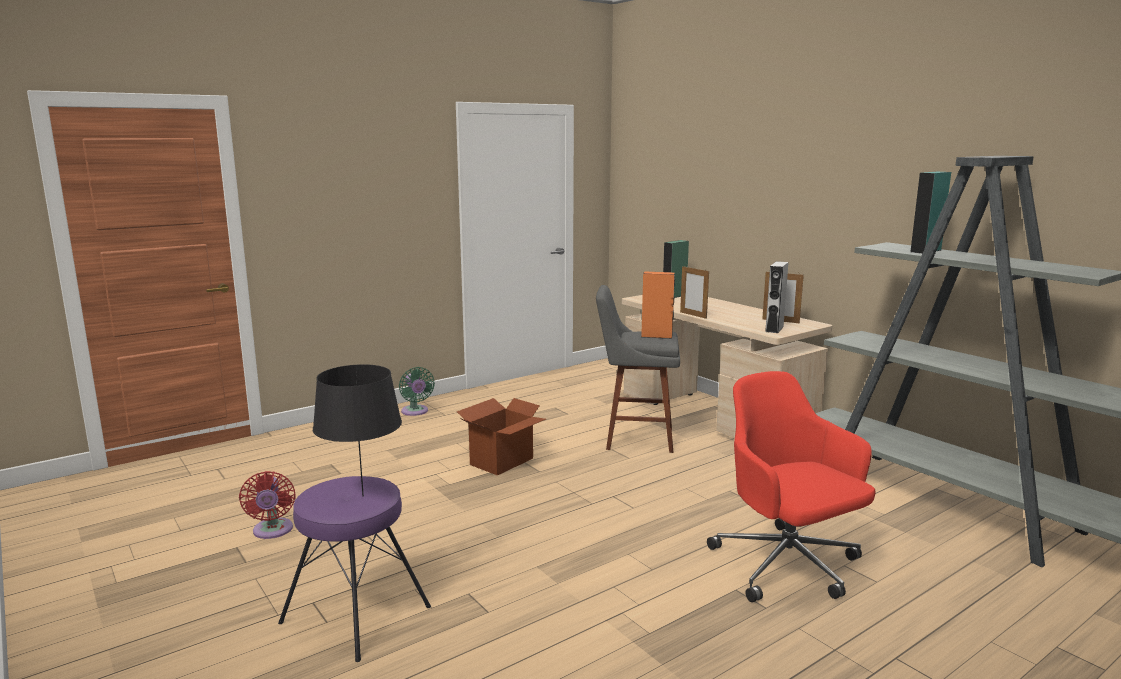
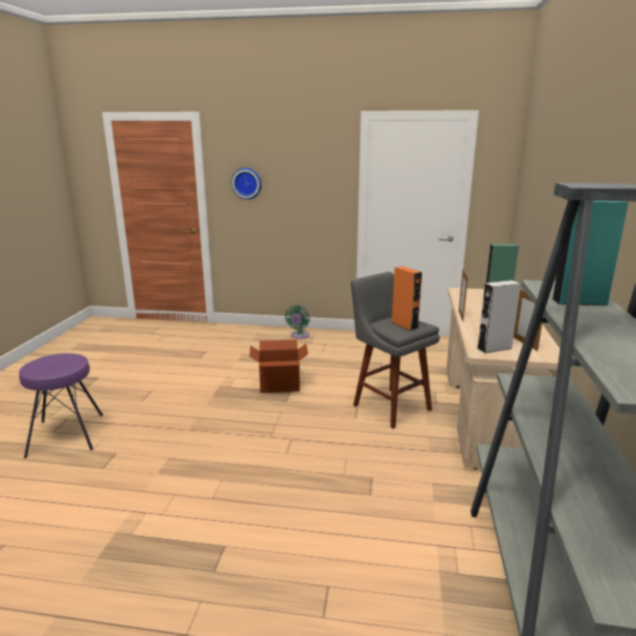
camera: 45 degrees right, 5 degrees up
red fan [239,471,296,539] -> none
black table lamp [313,364,402,497] -> none
red office chair [707,371,876,602] -> none
none -> wall clock [231,168,261,200]

